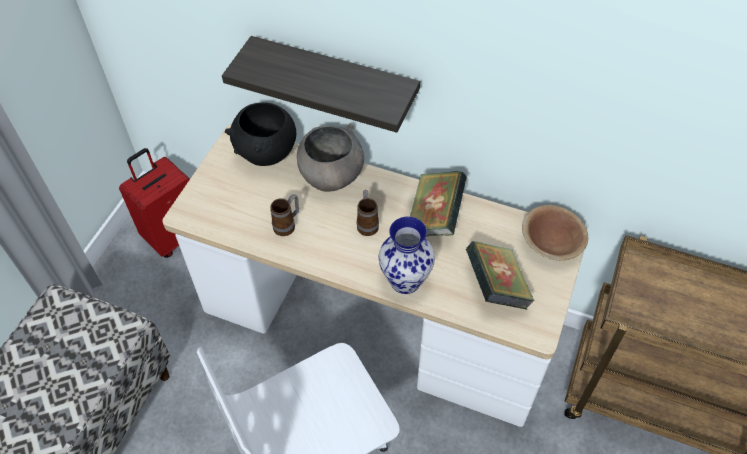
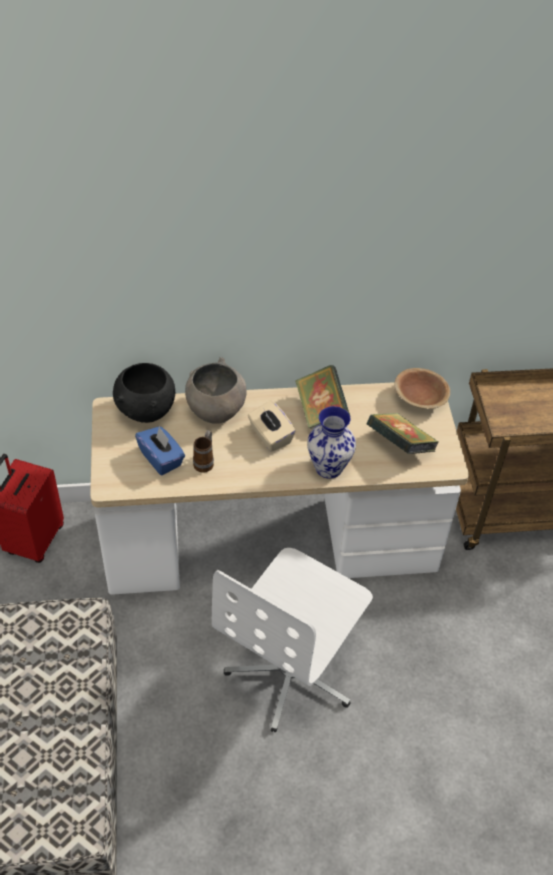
camera: 30 degrees left, 5 degrees down
shelf [222,36,420,133] -> none
mug [357,190,379,236] -> beige tissue box [248,400,296,452]
none -> blue tissue box [135,426,185,475]

